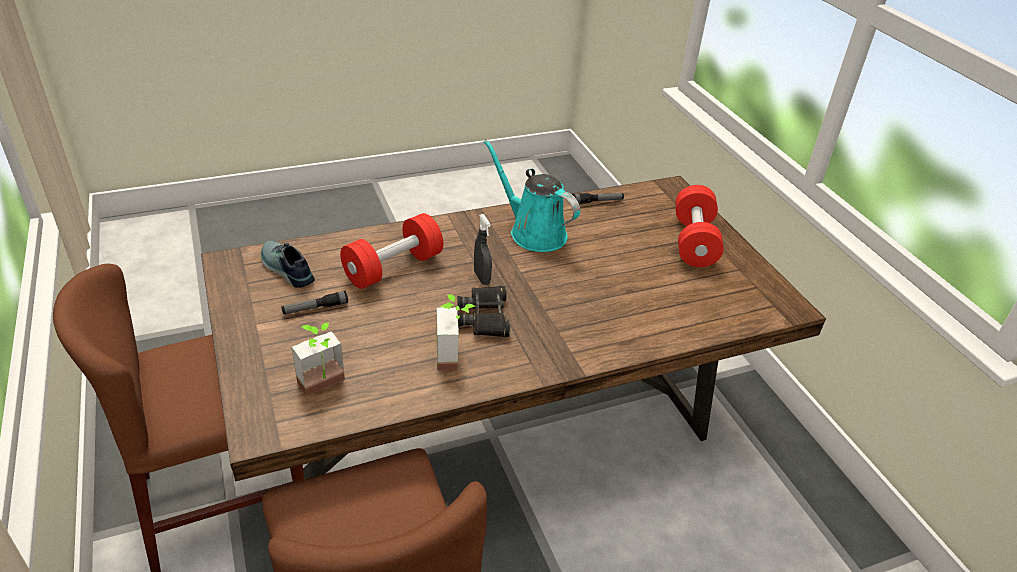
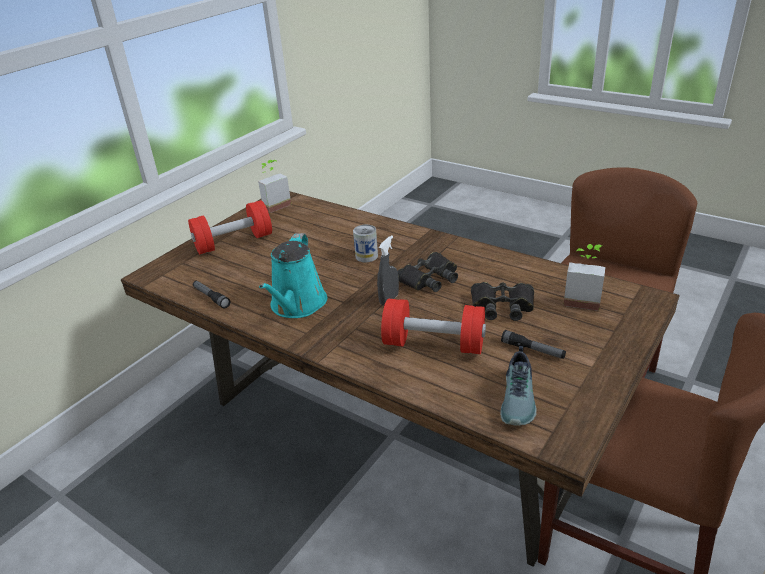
camera: 120 degrees left, 5 degrees down
potted plant [437,294,476,371] -> potted plant moved to [258,160,291,213]
none -> can [353,225,378,262]
none -> black binoculars [471,282,534,321]

